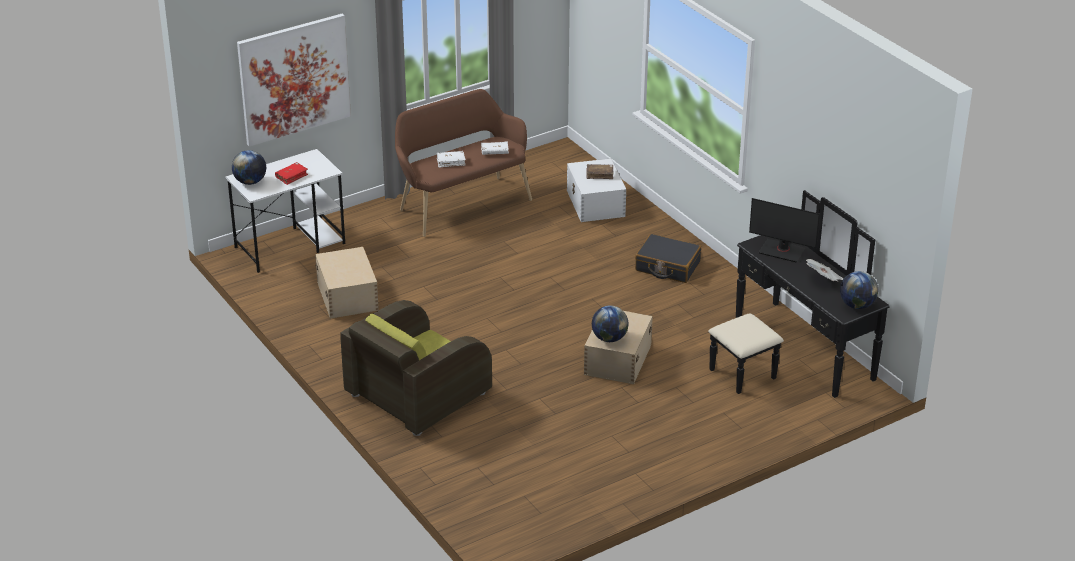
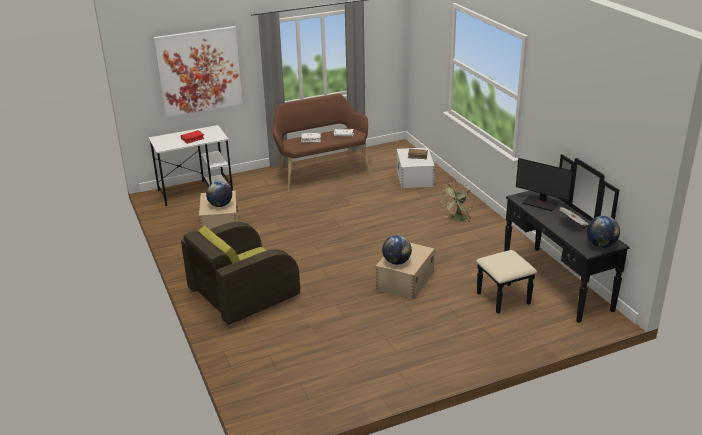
camera: 10 degrees right, 5 degrees down
globe [232,150,266,185] -> globe moved to [206,181,232,207]
black suitcase [635,234,701,283] -> green fan [441,182,474,222]

